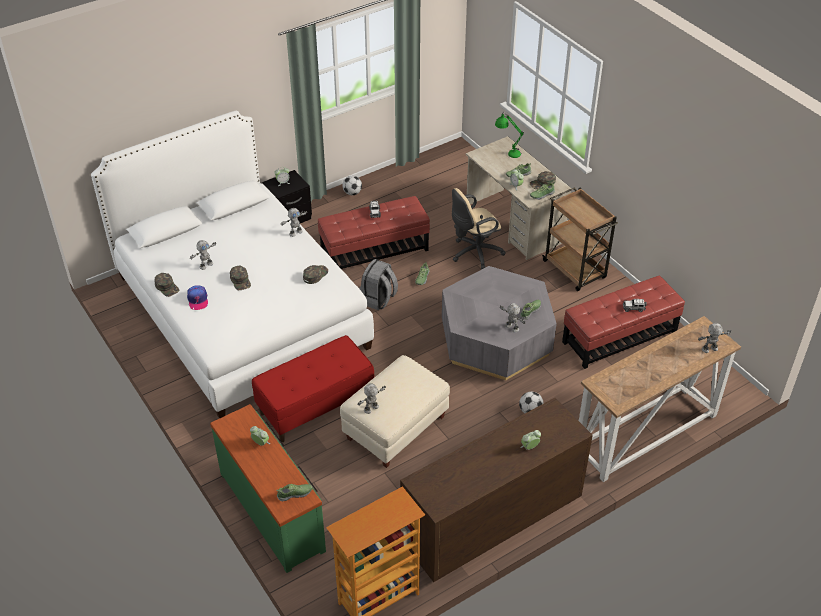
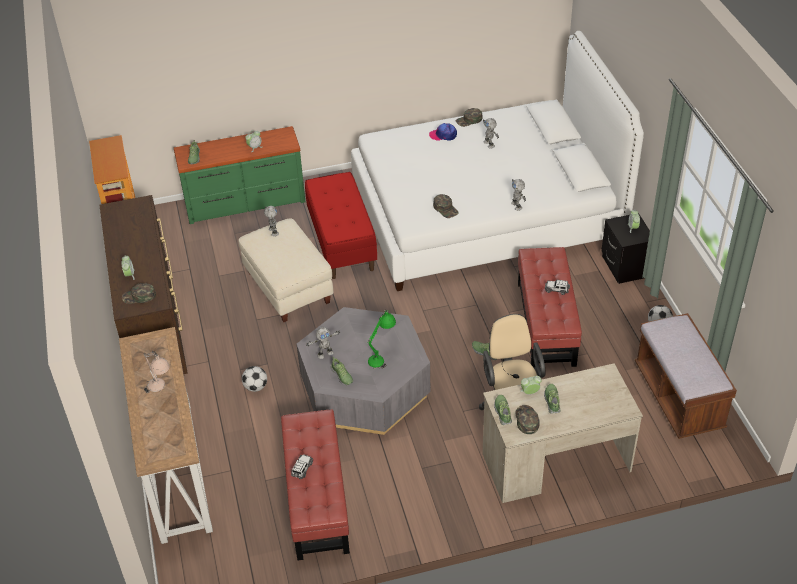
camera: 110 degrees right, 0 degrees up
green cap [230,266,251,290] -> green cap moved to [122,283,156,304]
grey backpack [359,259,398,310] -> none
green table lamp [495,112,524,158] -> green table lamp moved to [368,309,396,369]
brown cart [542,187,618,291] -> none
toy robot [698,323,731,353] -> none
none -> beige table lamp [144,350,170,393]
none -> brown bench [635,313,737,439]

